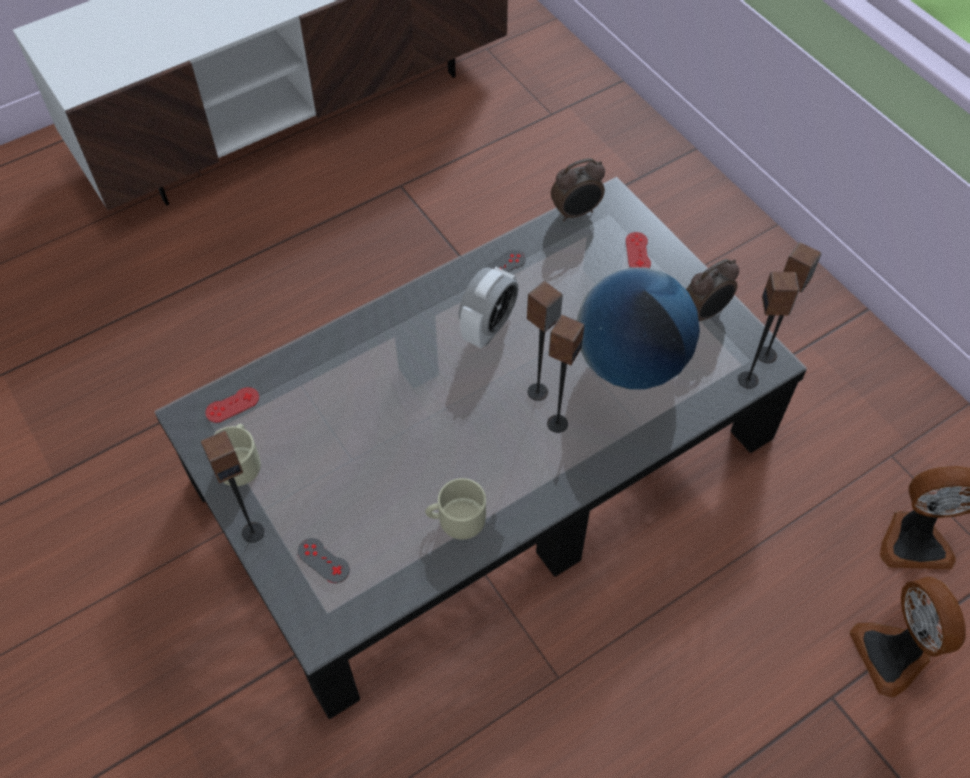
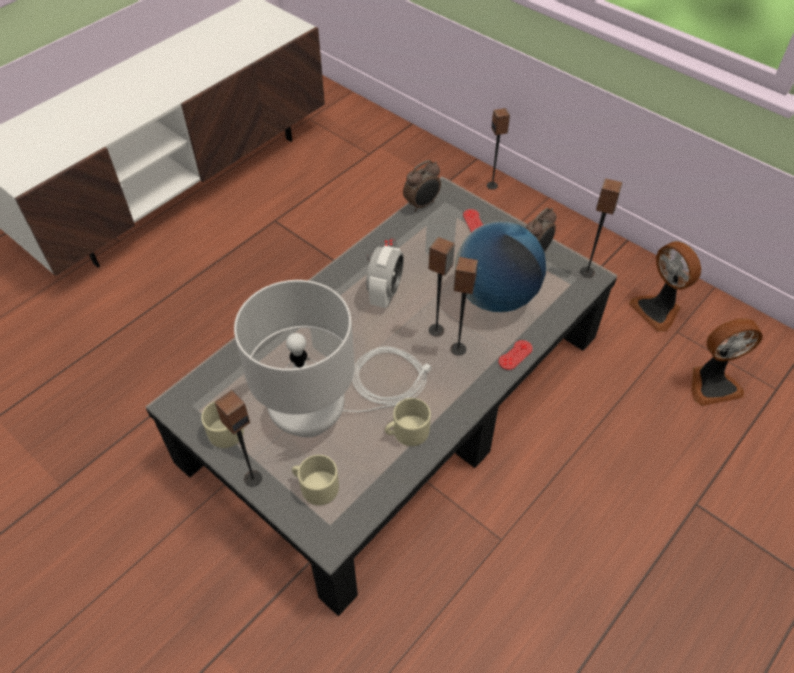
camera: 15 degrees left, 5 degrees down
red game controller [205,387,259,423] -> red game controller moved to [498,340,533,370]
grey game controller [297,538,350,583] -> beige mug [292,455,339,505]
speaker [738,272,799,389] -> speaker moved to [487,108,510,189]
fan [849,577,966,697] -> fan moved to [629,241,701,332]
none -> grey table lamp [234,280,431,438]

